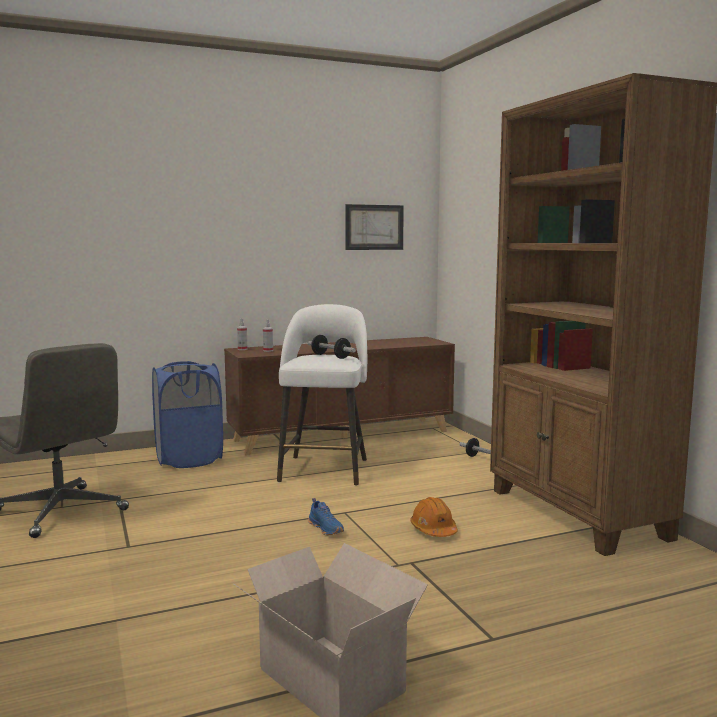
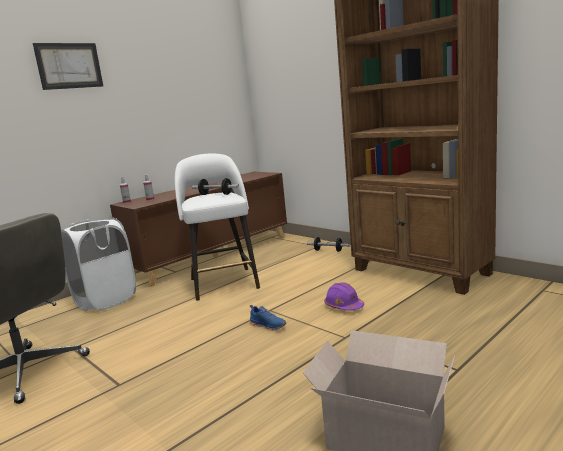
camera: 20 degrees left, 5 degrees up
blue laundry basket [152,361,223,468] -> white laundry basket [61,217,136,311]
picture [345,204,404,250] -> picture moved to [33,43,103,90]
orange hard hat [410,497,458,537] -> purple hard hat [324,282,364,311]

